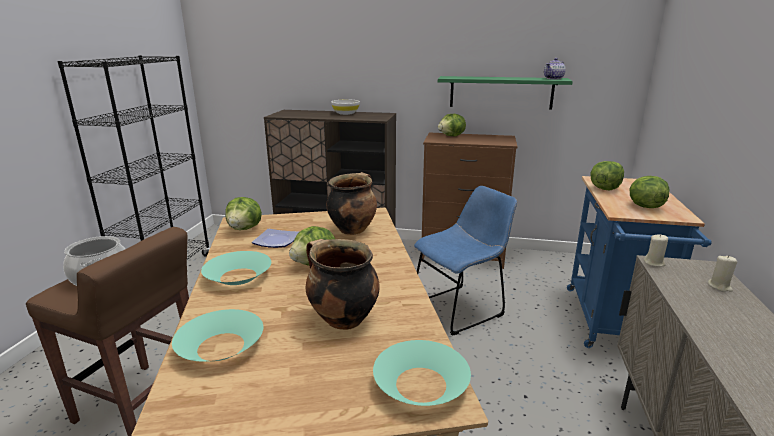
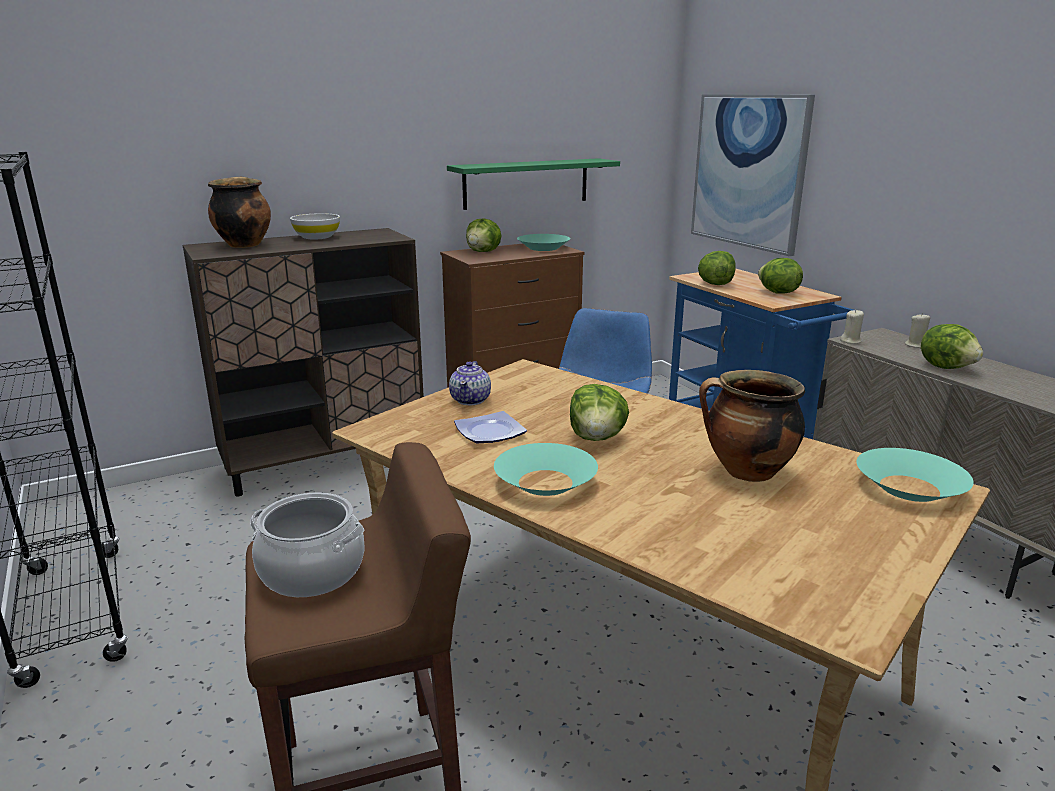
camera: 40 degrees left, 0 degrees up
turquoise bowl [172,309,263,361] -> turquoise bowl moved to [517,234,571,251]
lettuce [225,197,262,230] -> lettuce moved to [921,324,983,369]
cooking pot [326,172,377,235] -> cooking pot moved to [208,177,271,248]
teapot [544,58,566,79] -> teapot moved to [449,361,491,405]
none -> picture [691,94,815,256]

